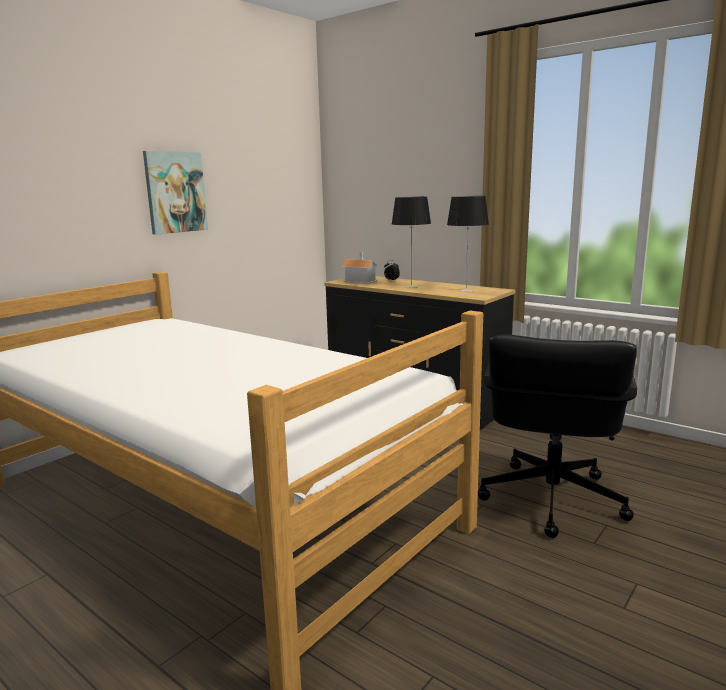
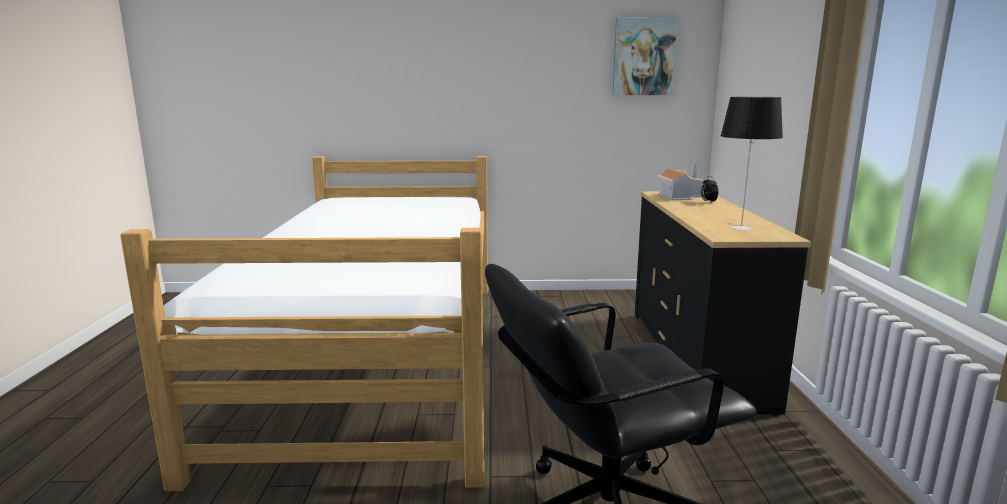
camera: 50 degrees right, 0 degrees up
picture [143,151,208,235] -> picture moved to [613,17,678,95]
table lamp [392,196,431,288] -> none

